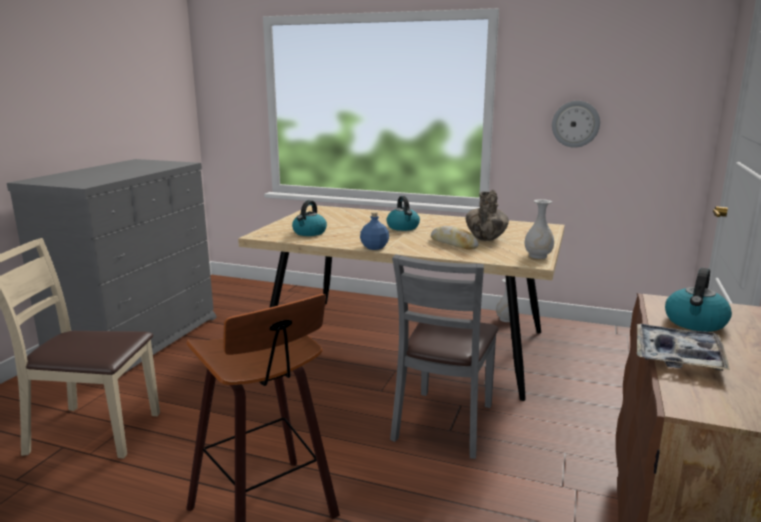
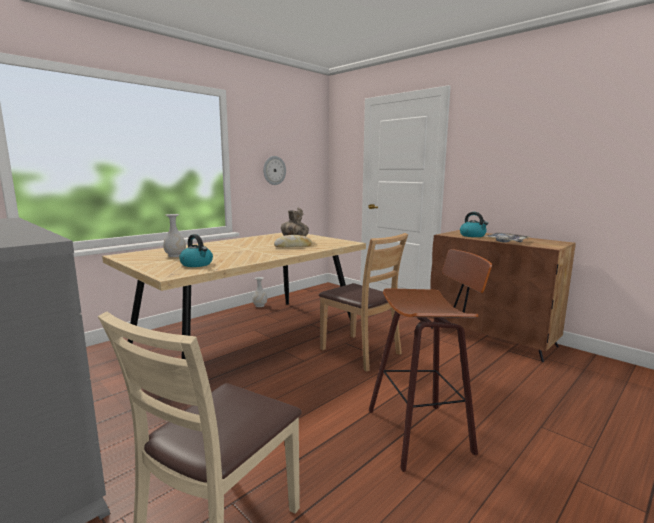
camera: 65 degrees left, 5 degrees down
blue bottle [360,212,389,250] -> none
kettle [387,196,420,231] -> none
grey chair [390,254,499,459] -> brown chair [319,233,408,372]
white vase [524,199,554,259] -> white vase moved to [163,214,186,257]

